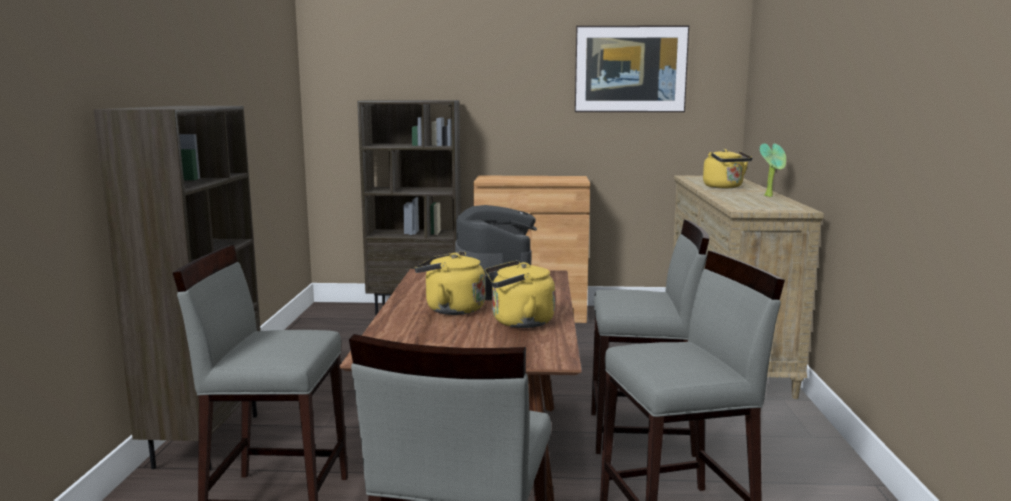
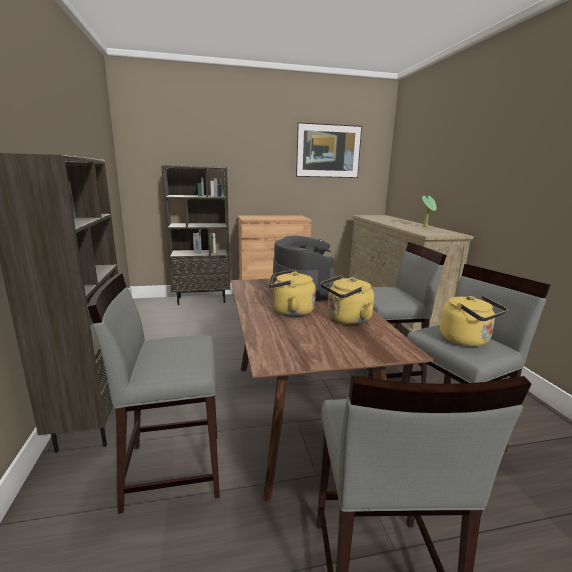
camera: 15 degrees left, 5 degrees up
yellow kettle [703,149,753,188] -> yellow kettle moved to [440,296,508,347]

